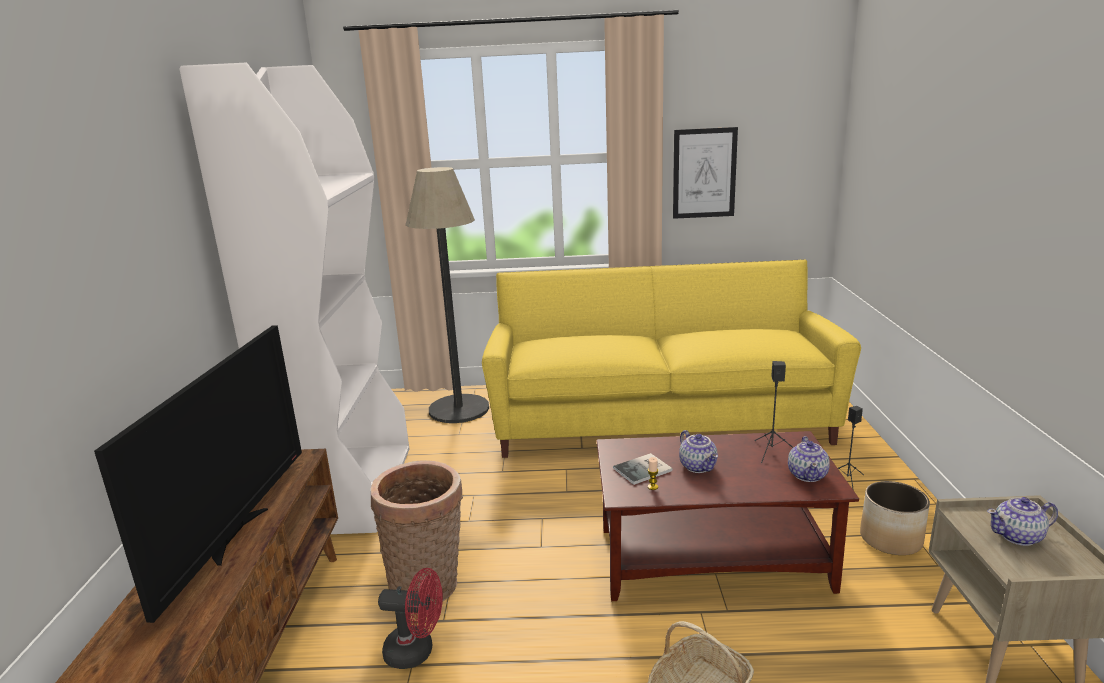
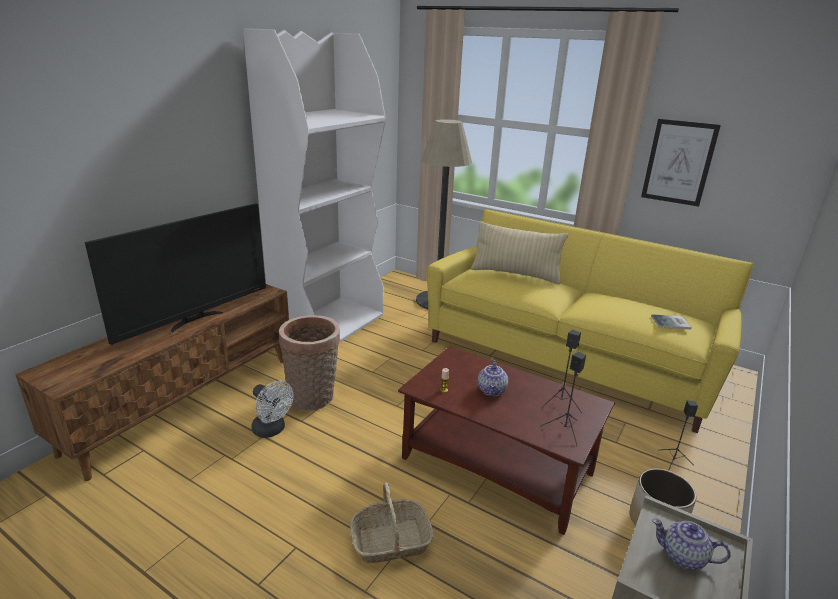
camera: 30 degrees right, 5 degrees up
red fan [378,568,443,669] -> white fan [251,381,294,438]
book [613,453,672,485] -> book moved to [651,314,692,329]
teapot [788,436,830,482] -> black speaker [540,352,586,446]
none -> beige pillow [471,221,568,284]

